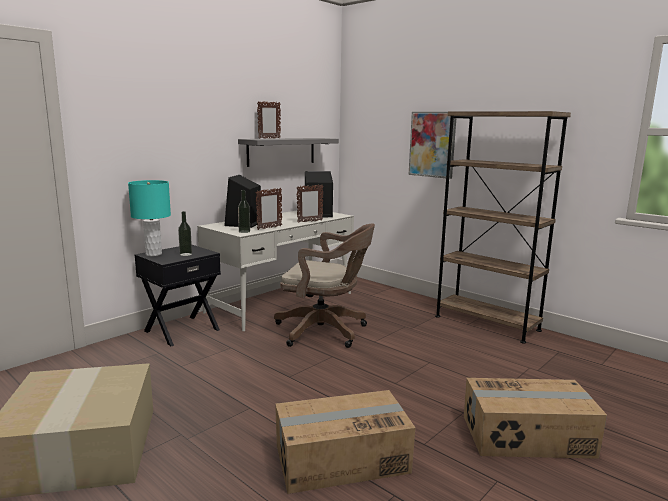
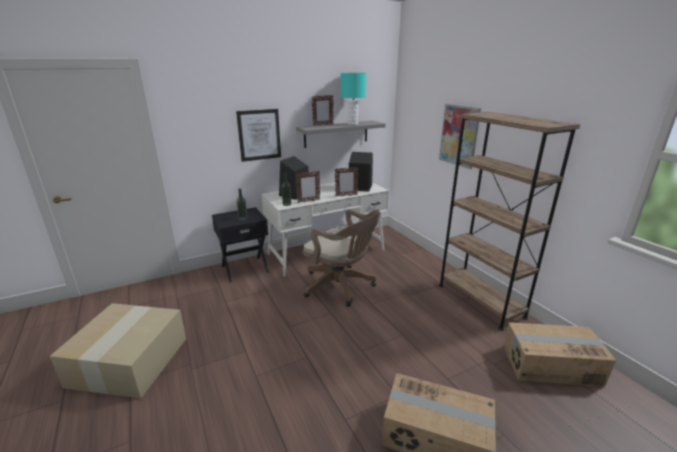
camera: 20 degrees right, 10 degrees up
turquoise table lamp [128,180,171,256] -> turquoise table lamp moved to [341,73,367,125]
cardboard box [275,390,415,494] -> cardboard box moved to [504,322,616,387]
none -> picture [236,109,281,162]

